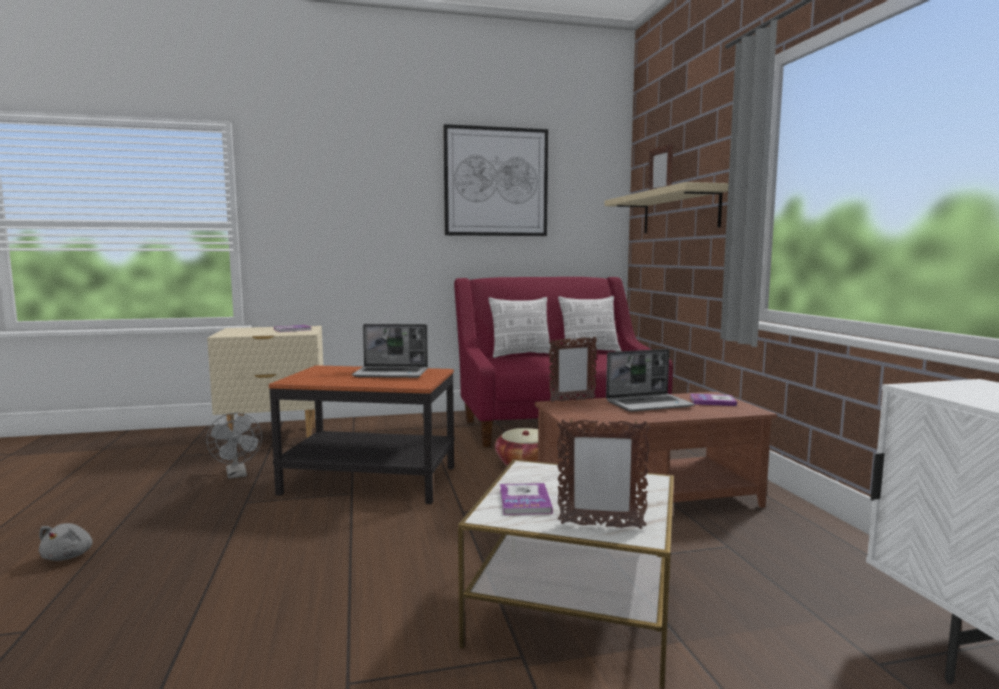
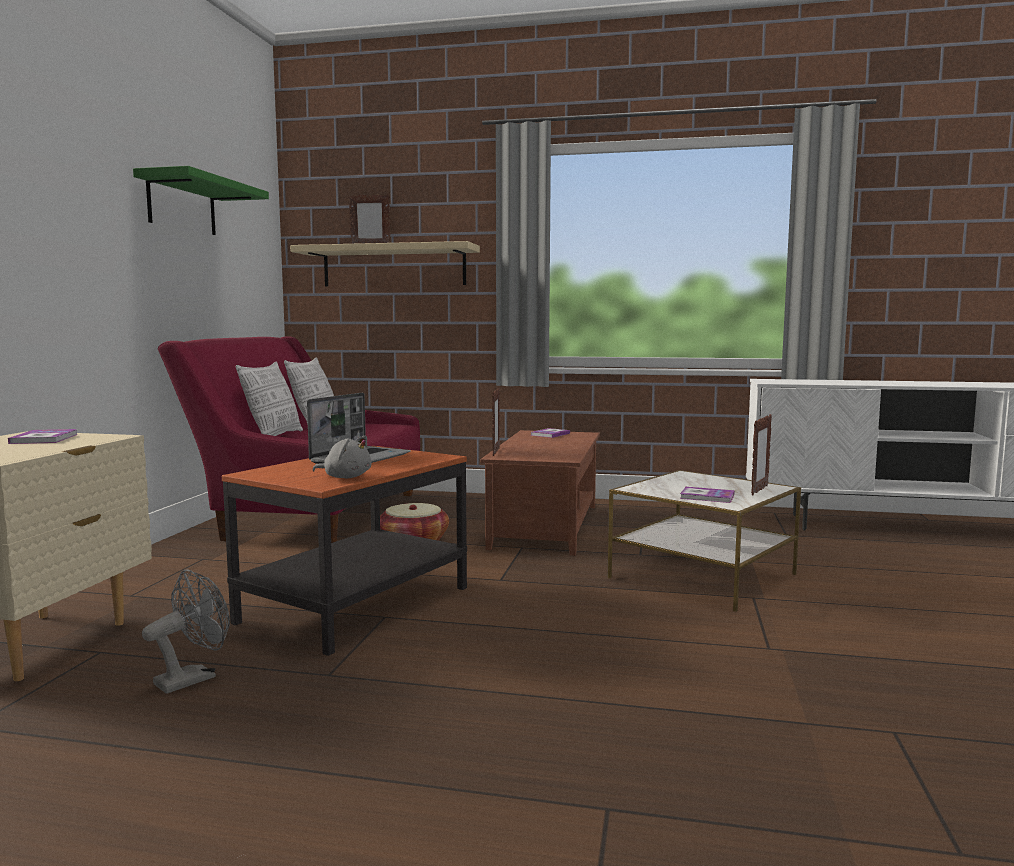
camera: 65 degrees left, 0 degrees up
grey plush toy [39,523,93,561] -> grey plush toy moved to [313,436,372,478]
grey fan [206,413,262,479] -> grey fan turned 45 degrees counterclockwise [142,569,230,694]
picture [443,124,548,236] -> green shelf [133,166,269,235]
laptop [606,349,695,412] -> none

